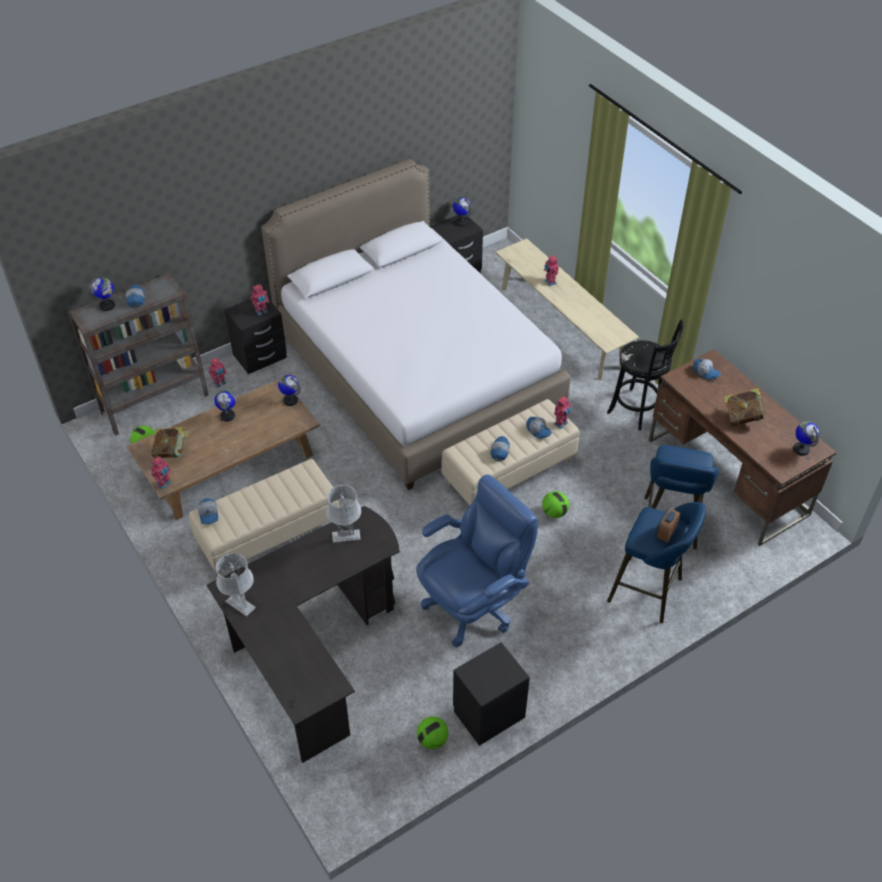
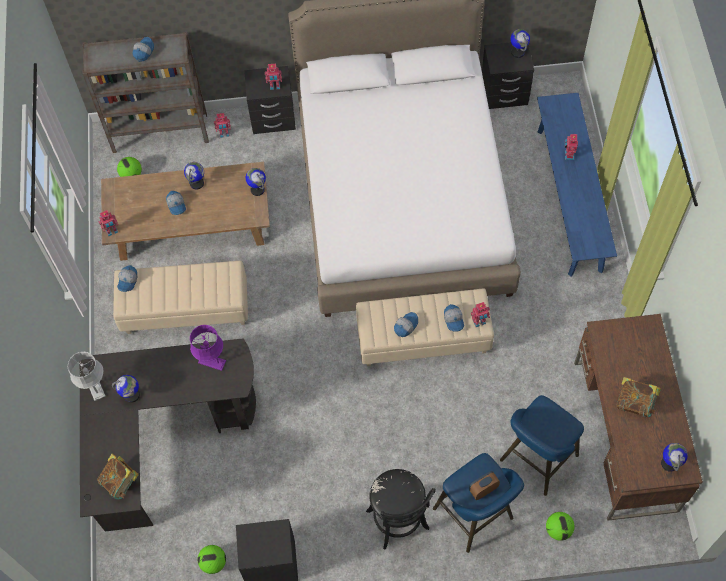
camera: 30 degrees right, 15 degrees up
globe [88,277,115,311] -> globe moved to [112,375,140,403]
book [151,427,188,458] -> book moved to [97,454,139,500]
grey table lamp [326,485,361,543] -> purple table lamp [190,325,226,371]
blue office chair [416,474,538,647] -> none
beige bench [495,238,639,381] -> blue bench [537,93,617,277]
football [542,491,569,518] -> football moved to [546,512,575,541]
black stool [607,319,684,431] -> black stool moved to [366,469,436,550]
cap [693,359,721,380] -> cap moved to [166,191,186,215]

